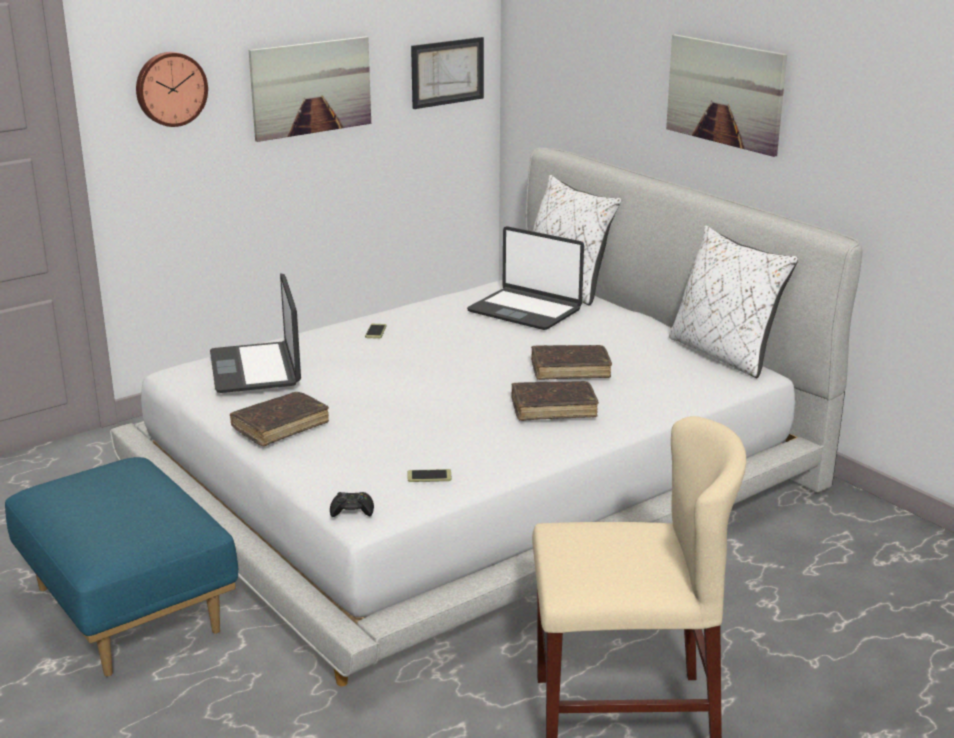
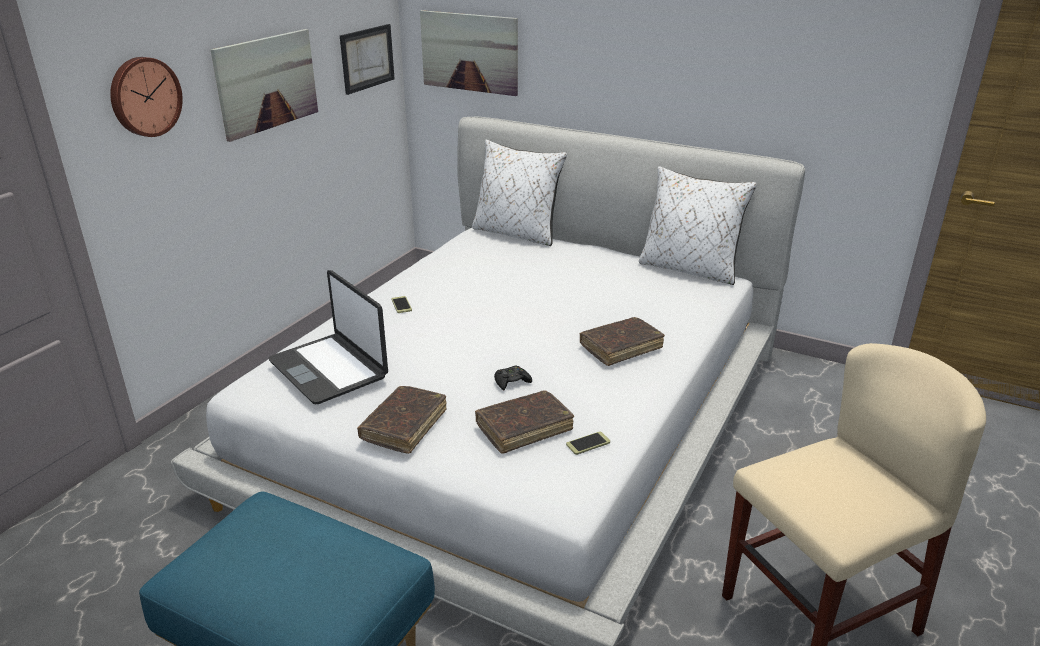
camera: 25 degrees left, 5 degrees up
black game controller [330,492,374,517] -> black game controller moved to [494,365,532,390]
laptop [467,226,584,330] -> none
brown book [531,345,612,380] -> brown book moved to [475,390,574,454]
picture [666,34,787,157] -> picture moved to [420,10,518,96]

